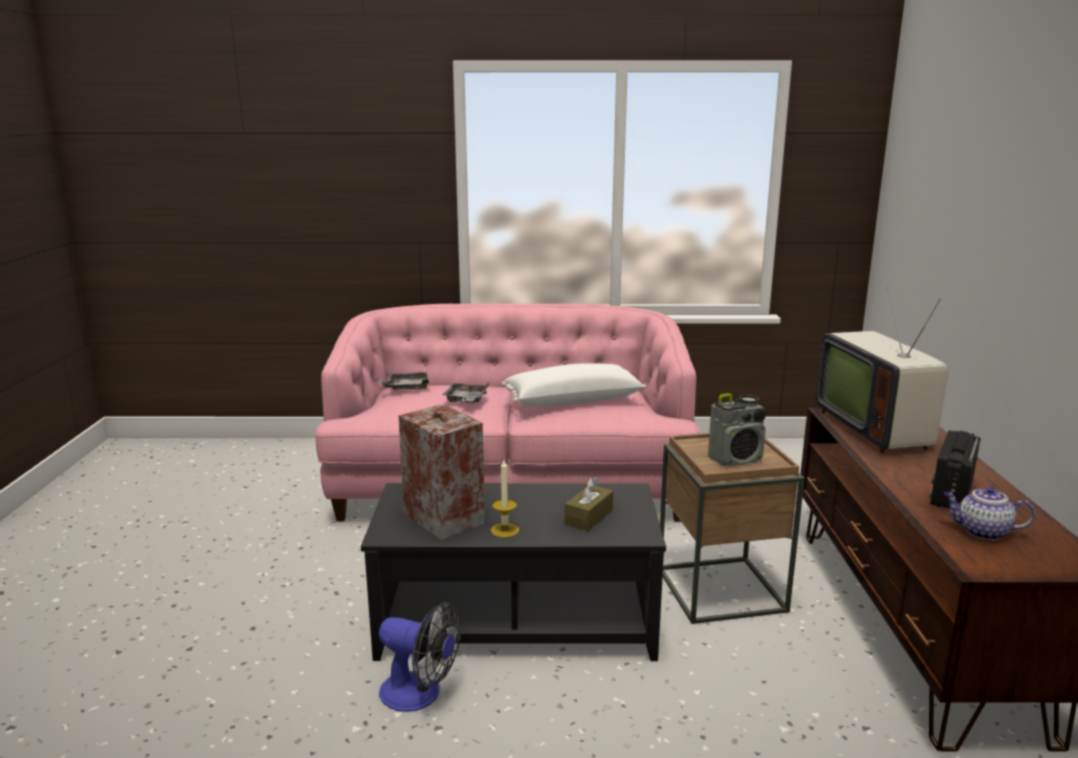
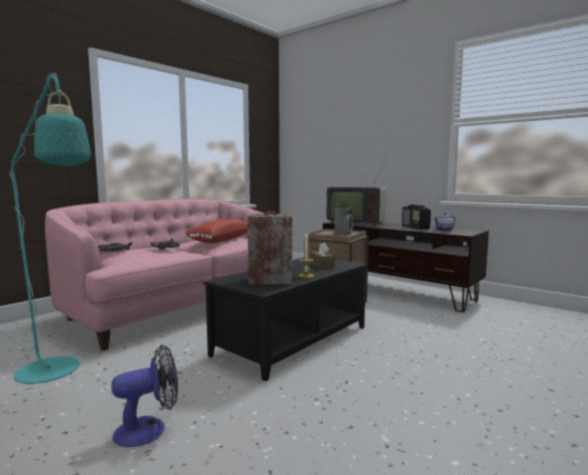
camera: 50 degrees left, 10 degrees down
fan [379,602,461,712] -> fan moved to [111,344,178,447]
white pillow [501,363,646,407] -> red pillow [184,219,248,243]
none -> turquoise floor lamp [2,73,91,384]

